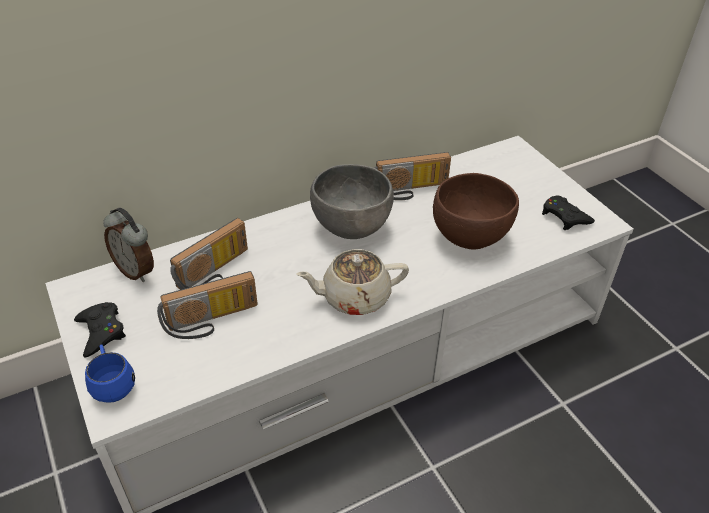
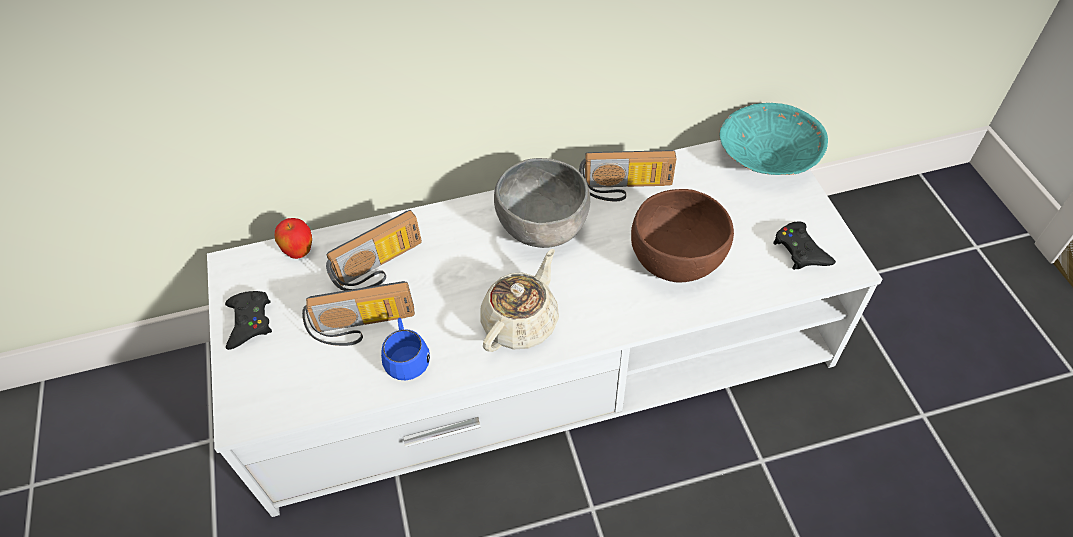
camera: 15 degrees right, 10 degrees up
blue mug [85,345,135,403] -> blue mug moved to [381,318,430,380]
alarm clock [103,208,154,282] -> apple [275,218,312,259]
beige teapot [296,249,409,315] -> beige teapot turned 120 degrees clockwise [481,249,559,352]
none -> turquoise bowl [720,103,828,175]

